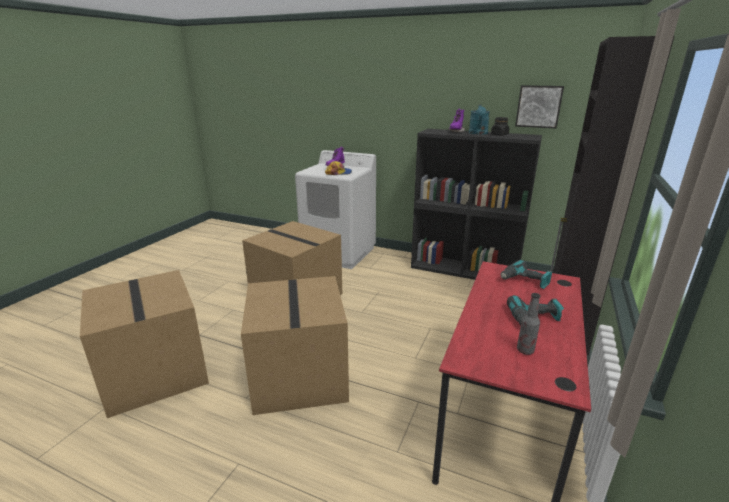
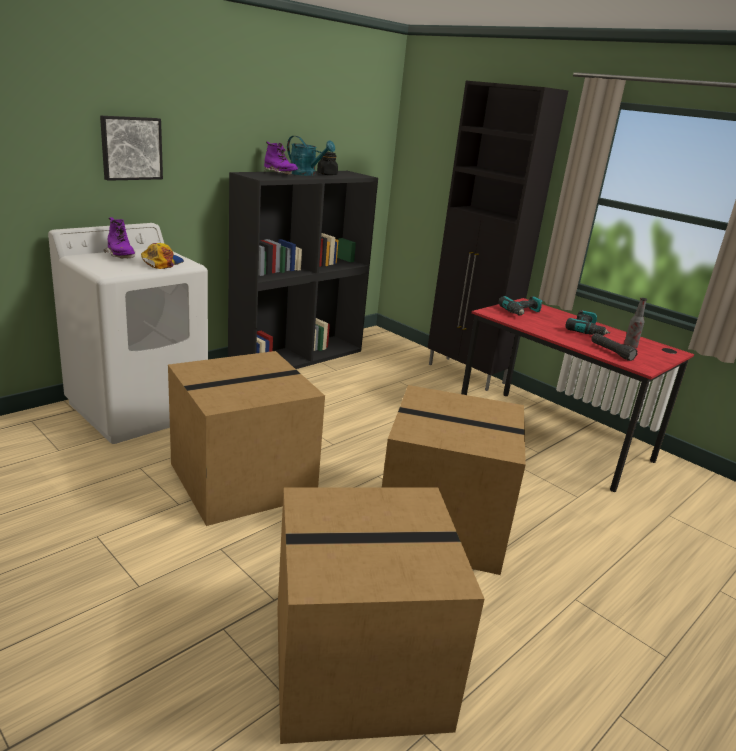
camera: 70 degrees left, 0 degrees up
picture [515,85,564,128] -> picture moved to [100,116,163,181]
none -> black flashlight [591,333,637,361]

